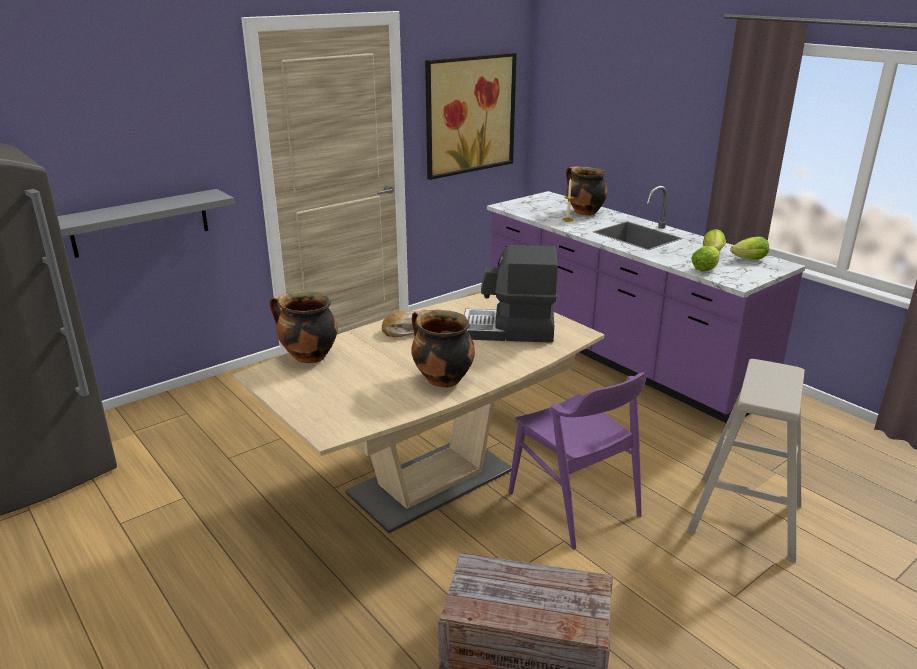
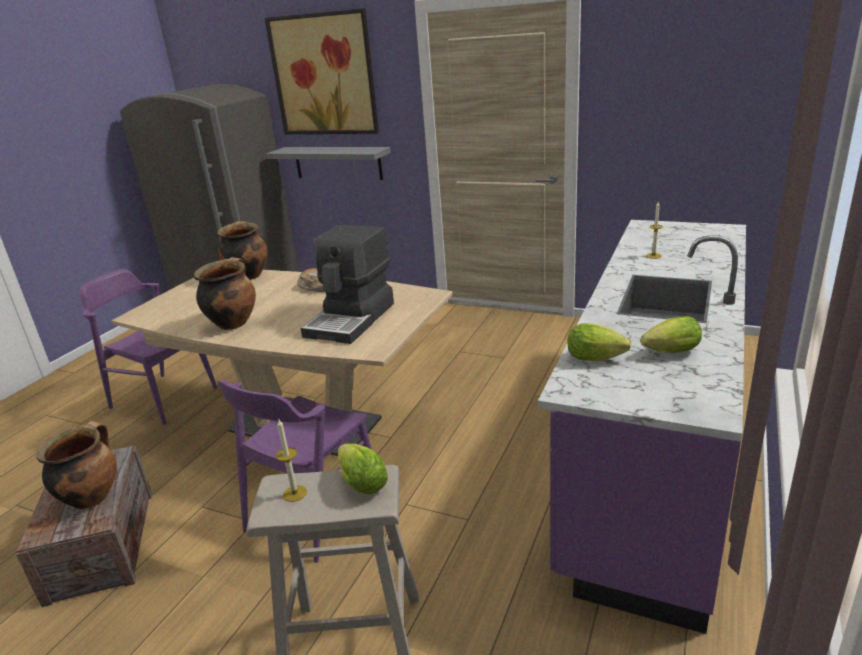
camera: 65 degrees right, 0 degrees up
picture [425,53,517,180] -> picture moved to [265,8,379,134]
coffee machine [464,245,558,343] -> coffee machine turned 135 degrees counterclockwise [301,225,394,344]
cooking pot [566,166,608,216] -> cooking pot moved to [37,421,117,509]
lettuce [730,237,769,259] -> lettuce moved to [338,444,388,494]
none -> purple chair [79,269,218,425]
none -> candle [276,420,307,502]

